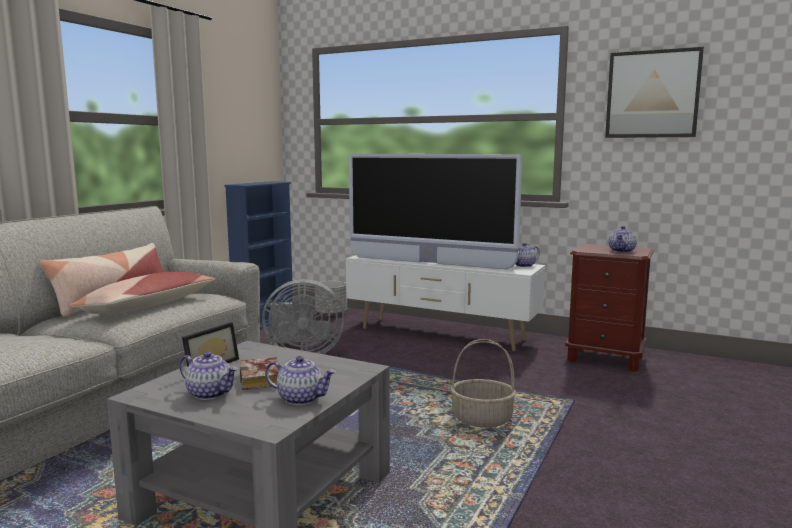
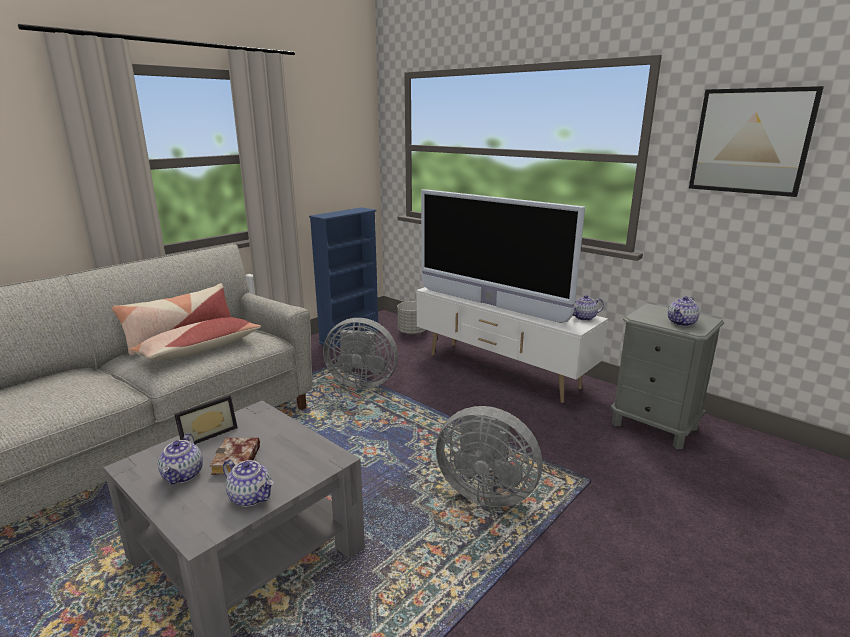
camera: 15 degrees right, 10 degrees up
teapot [180,352,238,400] -> teapot turned 45 degrees clockwise [158,433,203,484]
basket [450,339,516,427] -> grey fan [436,406,542,507]
brown nightstand [565,244,654,372] -> grey nightstand [611,303,724,449]

